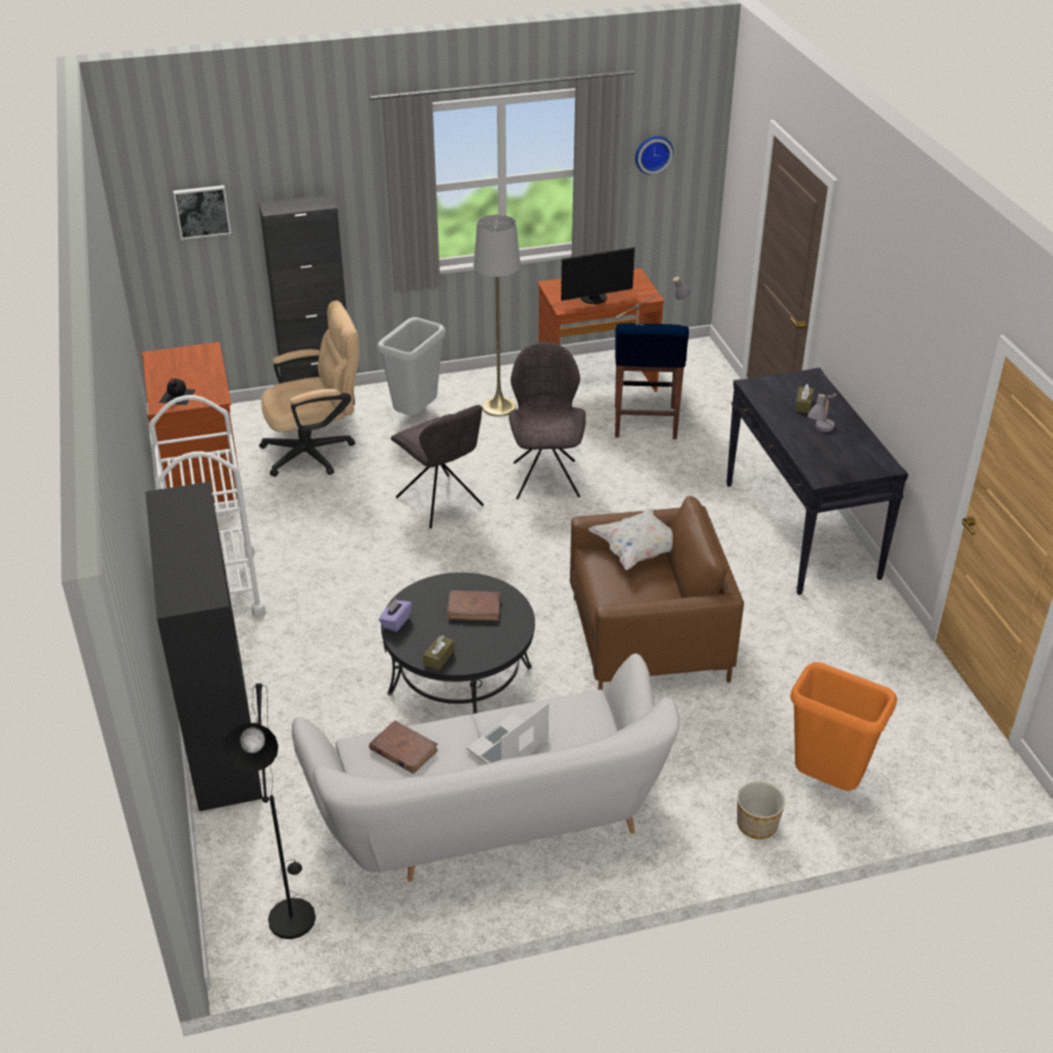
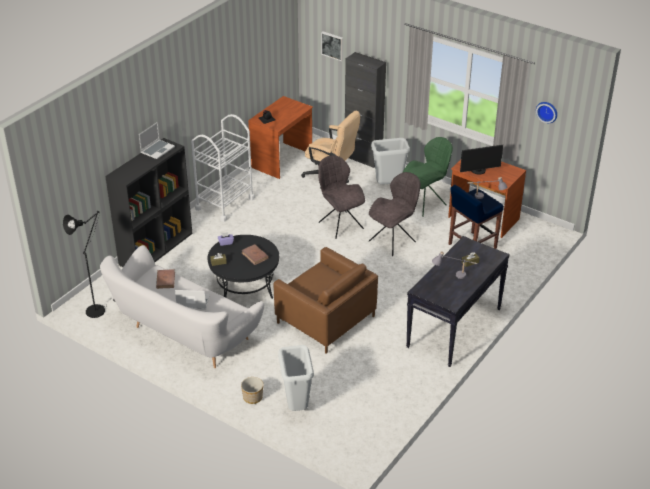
camera: 50 degrees right, 0 degrees up
grey chair [391,405,484,529] -> grey chair turned 135 degrees clockwise [318,155,365,239]
grey floor lamp [474,215,521,417] -> green chair [402,137,453,217]
monitor [561,247,635,304] -> monitor turned 45 degrees counterclockwise [460,145,503,175]
white pillow [588,508,673,570] -> none
orange trash can [790,662,897,791] -> grey trash can [278,345,314,411]
none -> laptop [139,122,175,159]

